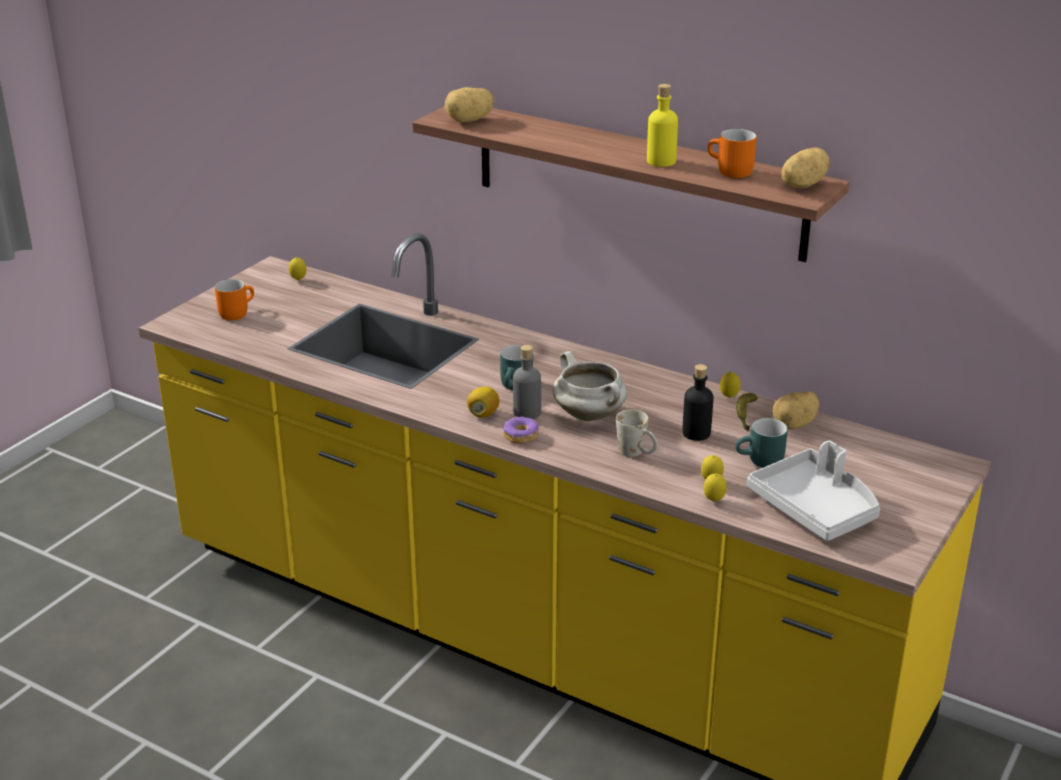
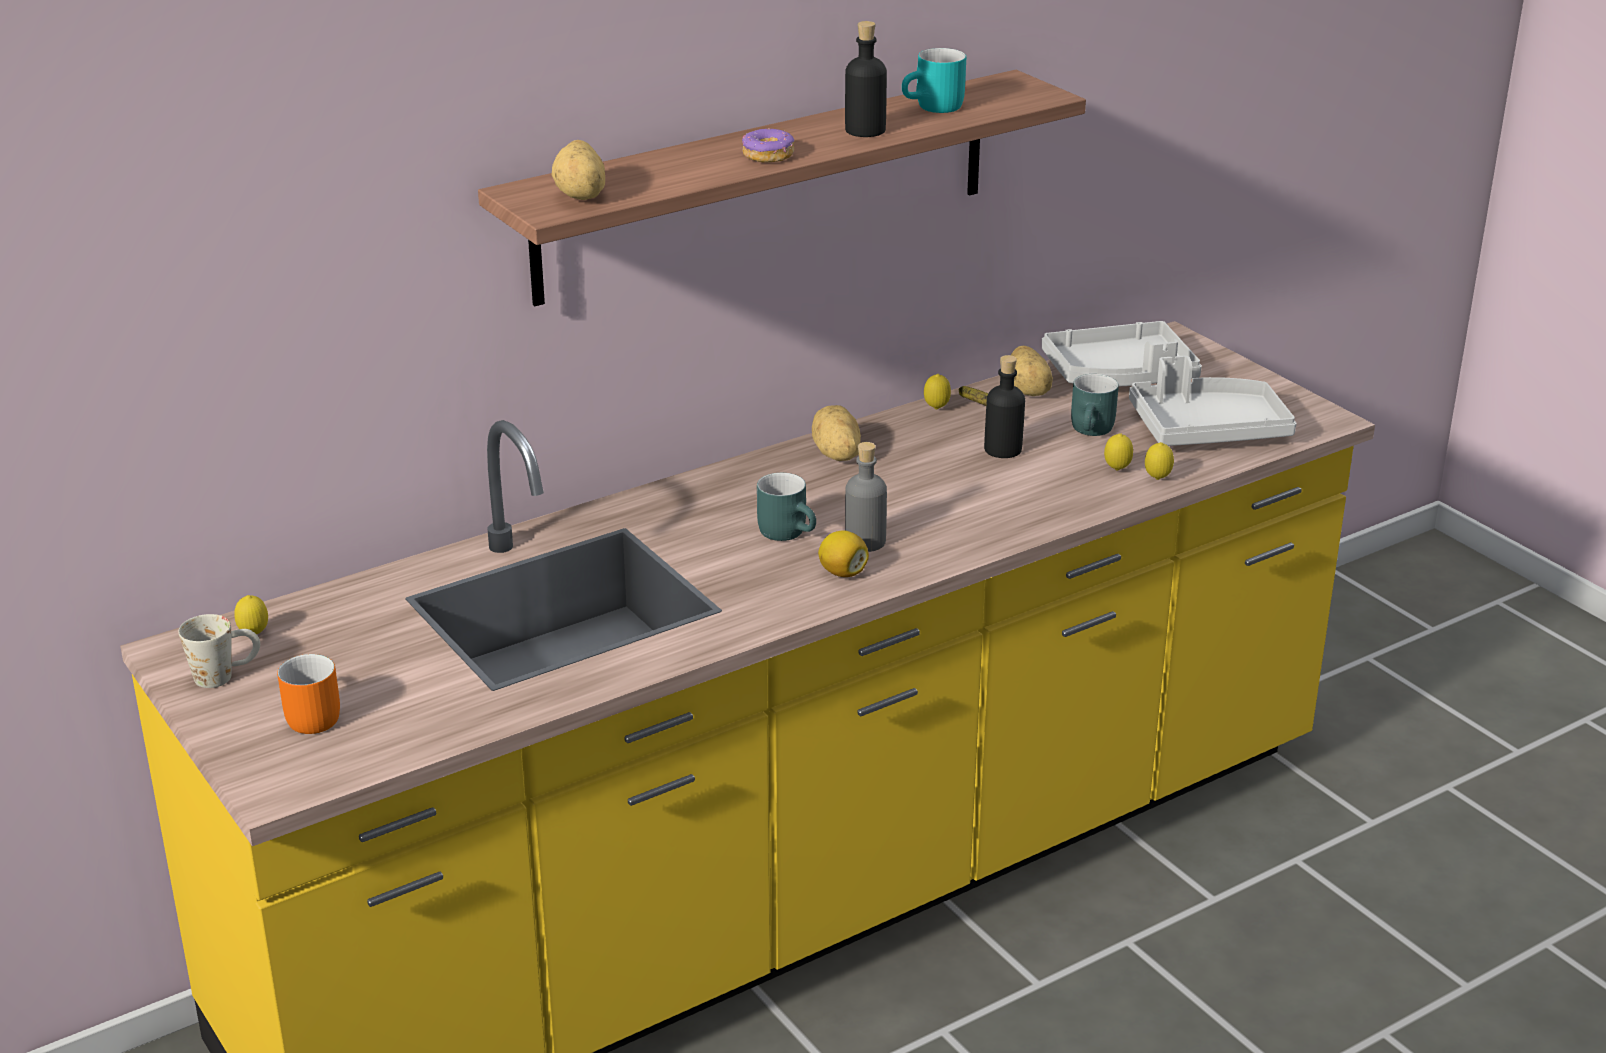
camera: 65 degrees left, 0 degrees up
donut [503,416,539,444] -> donut moved to [742,128,794,163]
white cooking pot [553,351,627,421] -> none
white mug [616,409,658,457] -> white mug moved to [179,614,260,688]
yellow bottle [647,84,678,167] -> black bottle [845,21,887,137]
orange mug [708,129,757,178] -> turquoise mug [902,48,966,113]
potato [782,147,830,189] -> potato moved to [812,405,861,461]
none -> grey tray [1042,321,1202,386]

